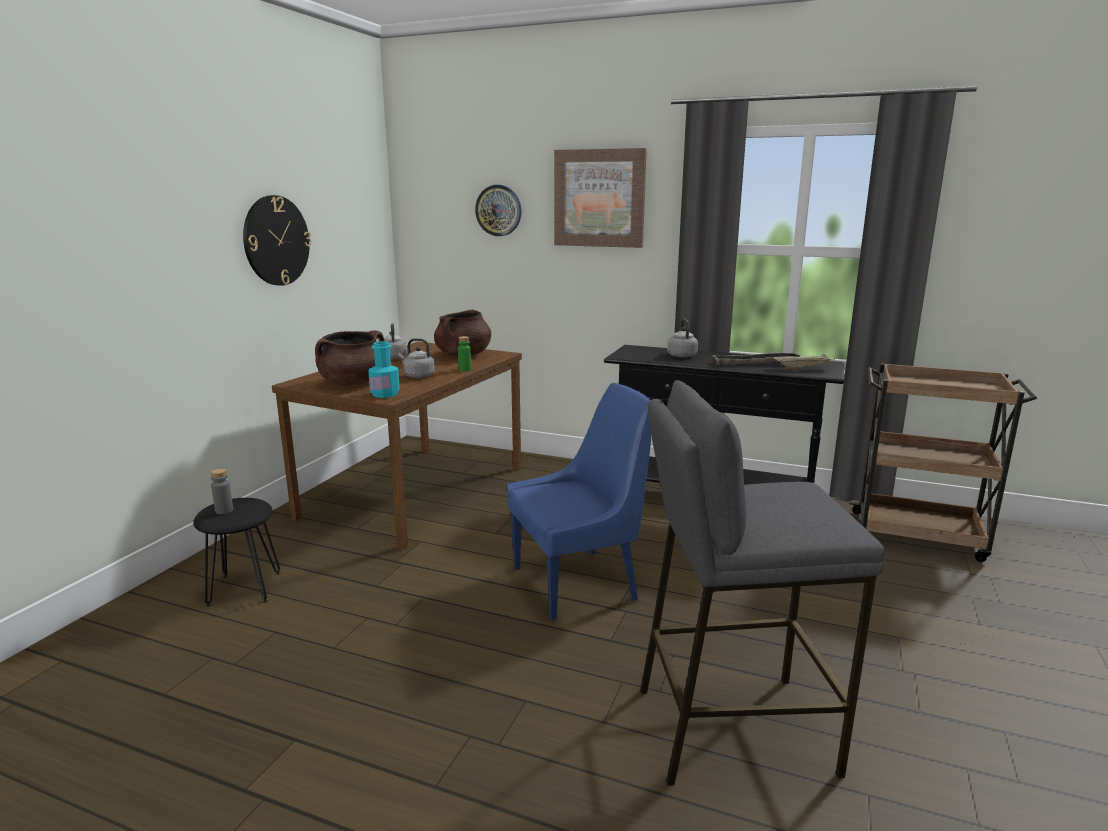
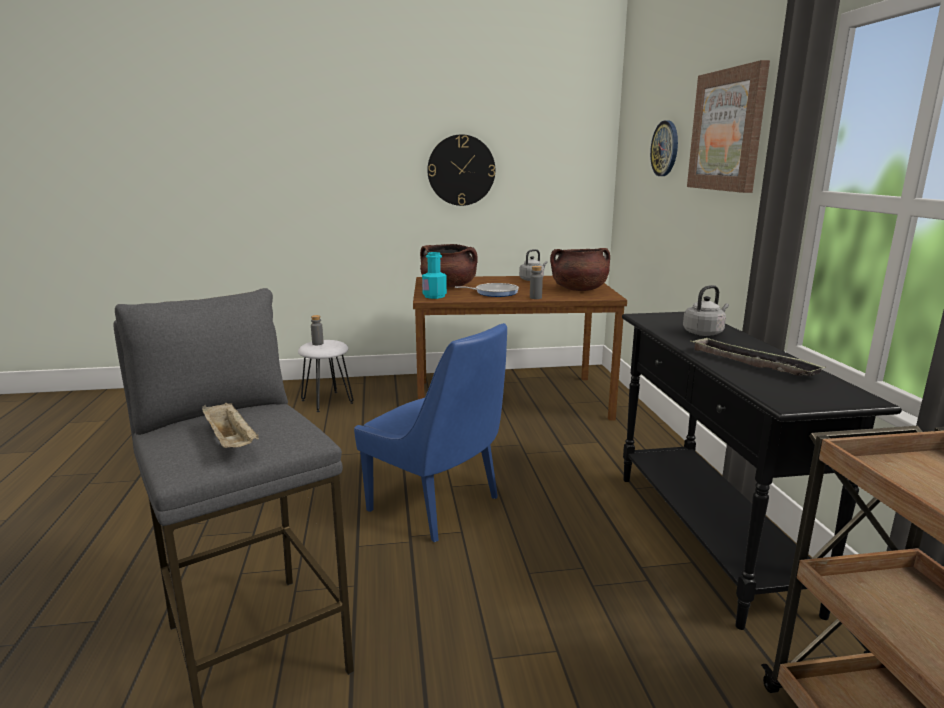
camera: 60 degrees right, 0 degrees up
black stool [193,498,281,607] -> white stool [298,340,353,412]
grey kettle [398,338,435,378] -> frying pan [455,283,519,297]
green bottle [458,336,471,371] -> grey bottle [530,266,543,299]
beige tray [773,354,835,370] -> beige tray moved to [202,402,259,448]

